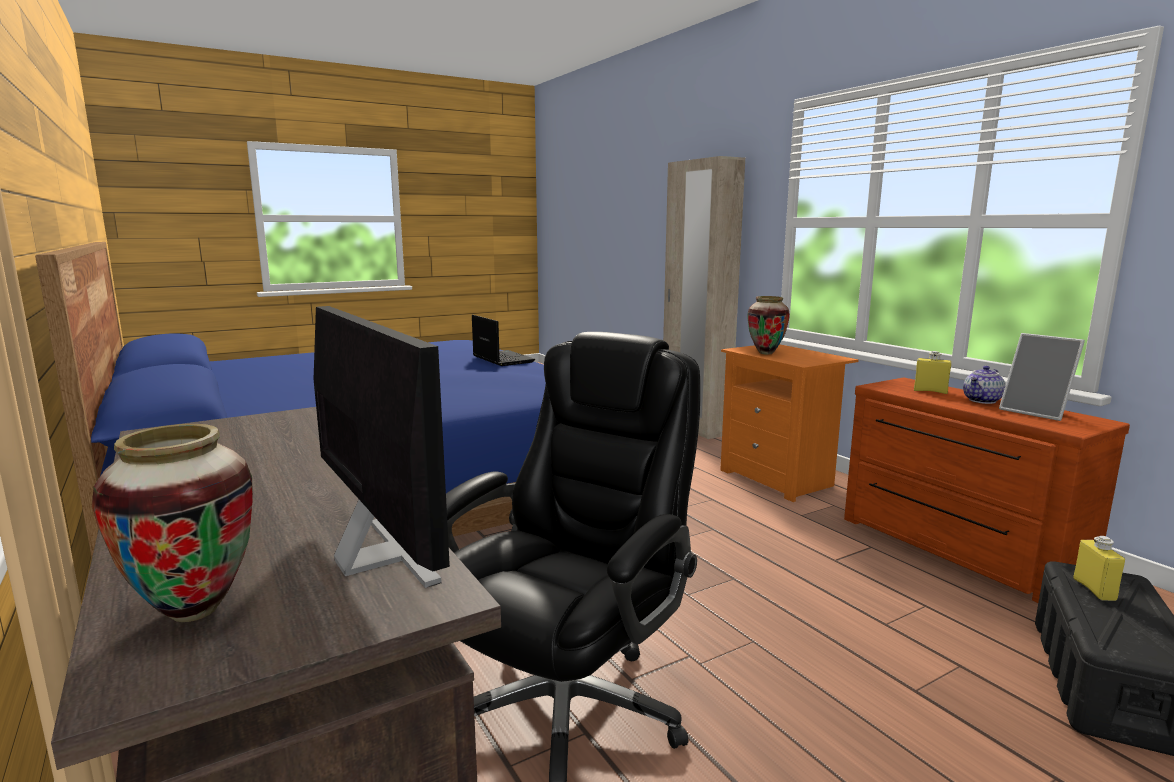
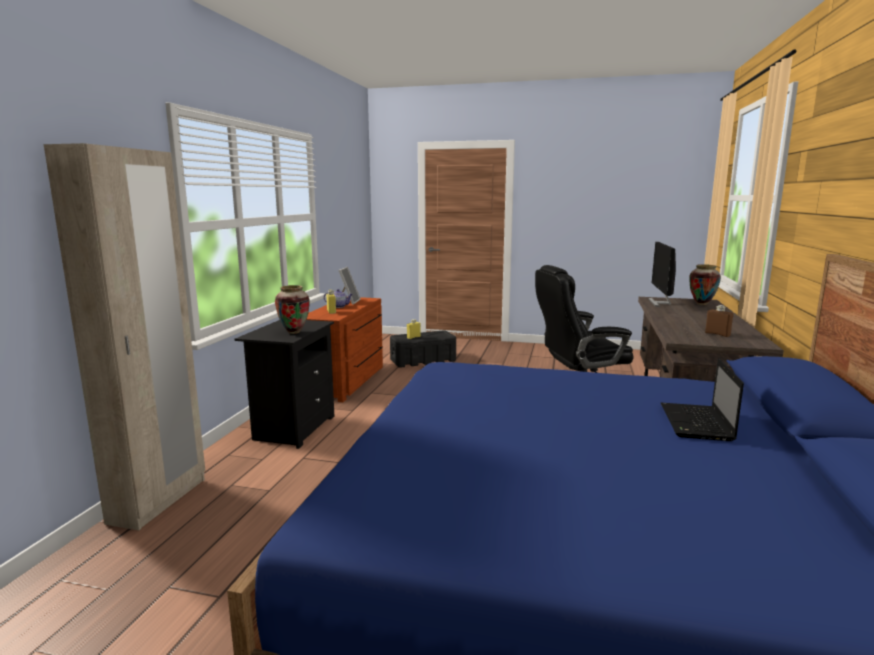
camera: 135 degrees left, 0 degrees up
laptop [472,315,535,366] -> laptop moved to [661,358,744,441]
orange nightstand [720,344,859,502] -> black nightstand [235,320,334,449]
none -> brown bottle [705,305,733,337]

